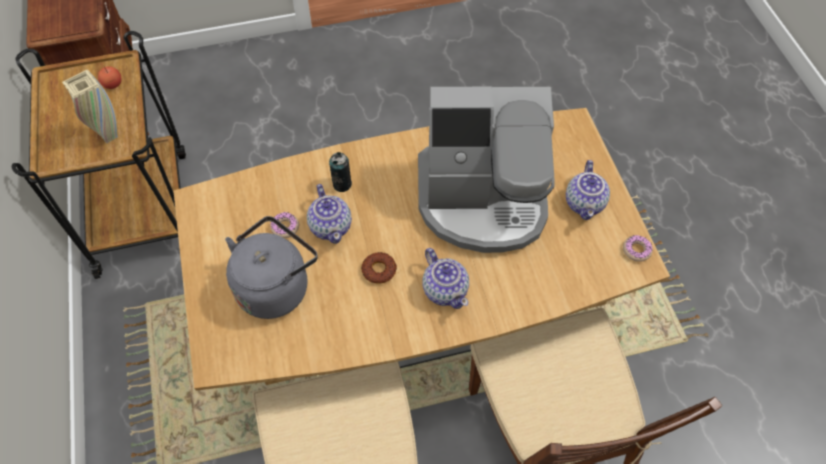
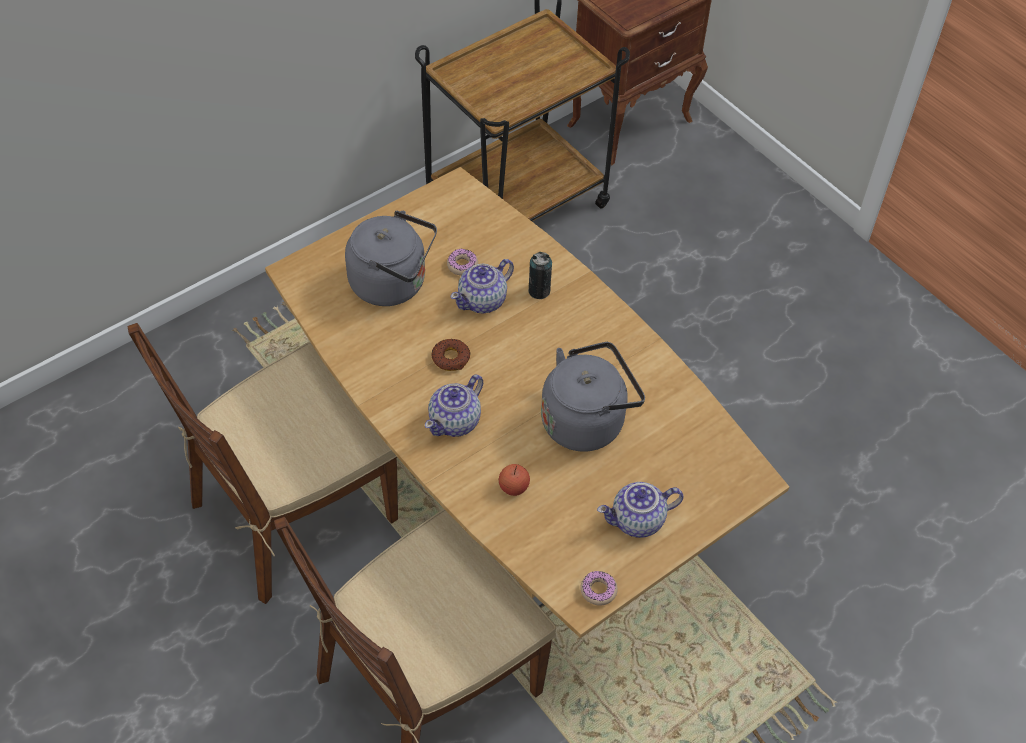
camera: 65 degrees right, 5 degrees down
beige vase [62,70,118,144] -> none
apple [98,66,122,89] -> apple moved to [499,464,530,496]
coffee machine [418,87,555,253] -> grey kettle [541,342,645,452]

